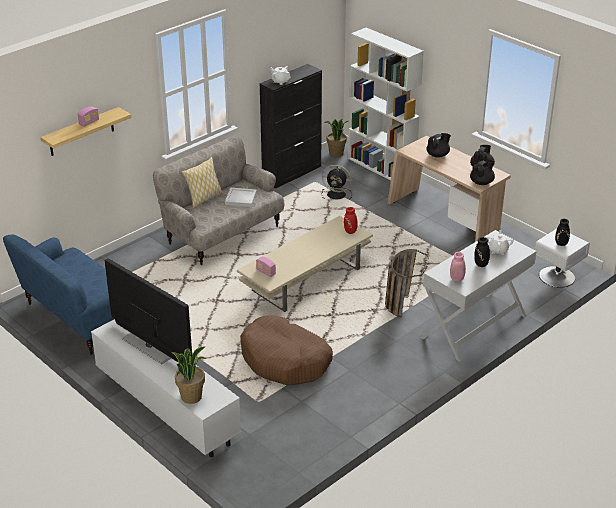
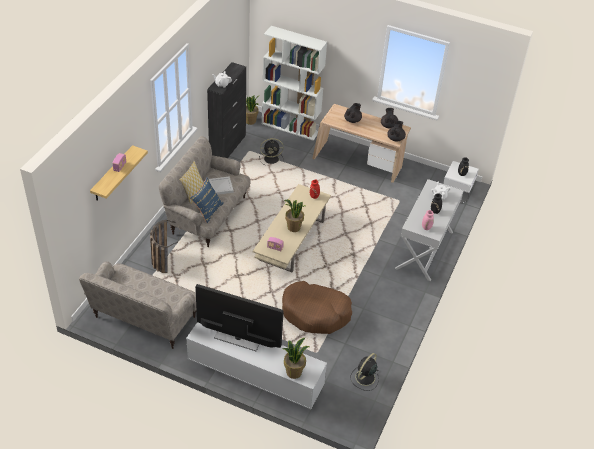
camera: 25 degrees left, 10 degrees up
blue sofa [3,235,114,355] -> beige sofa [79,261,196,349]
basket [385,249,429,318] -> basket moved to [150,220,180,273]
none -> blue pillow [190,178,224,223]
none -> potted plant [284,200,306,232]
none -> black fan [351,353,379,391]

